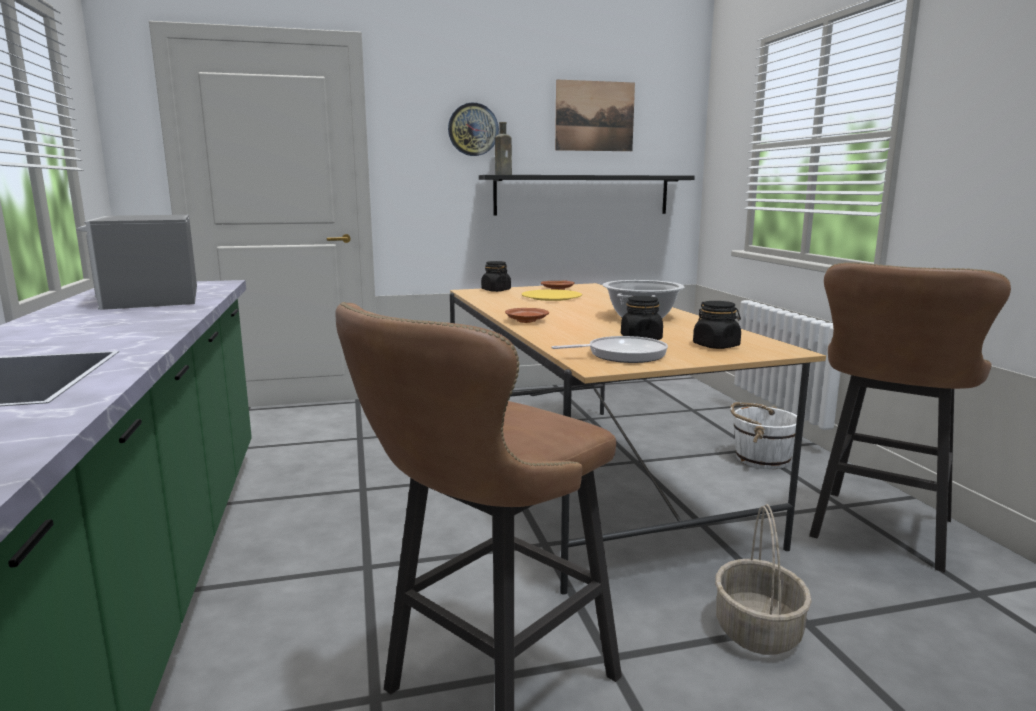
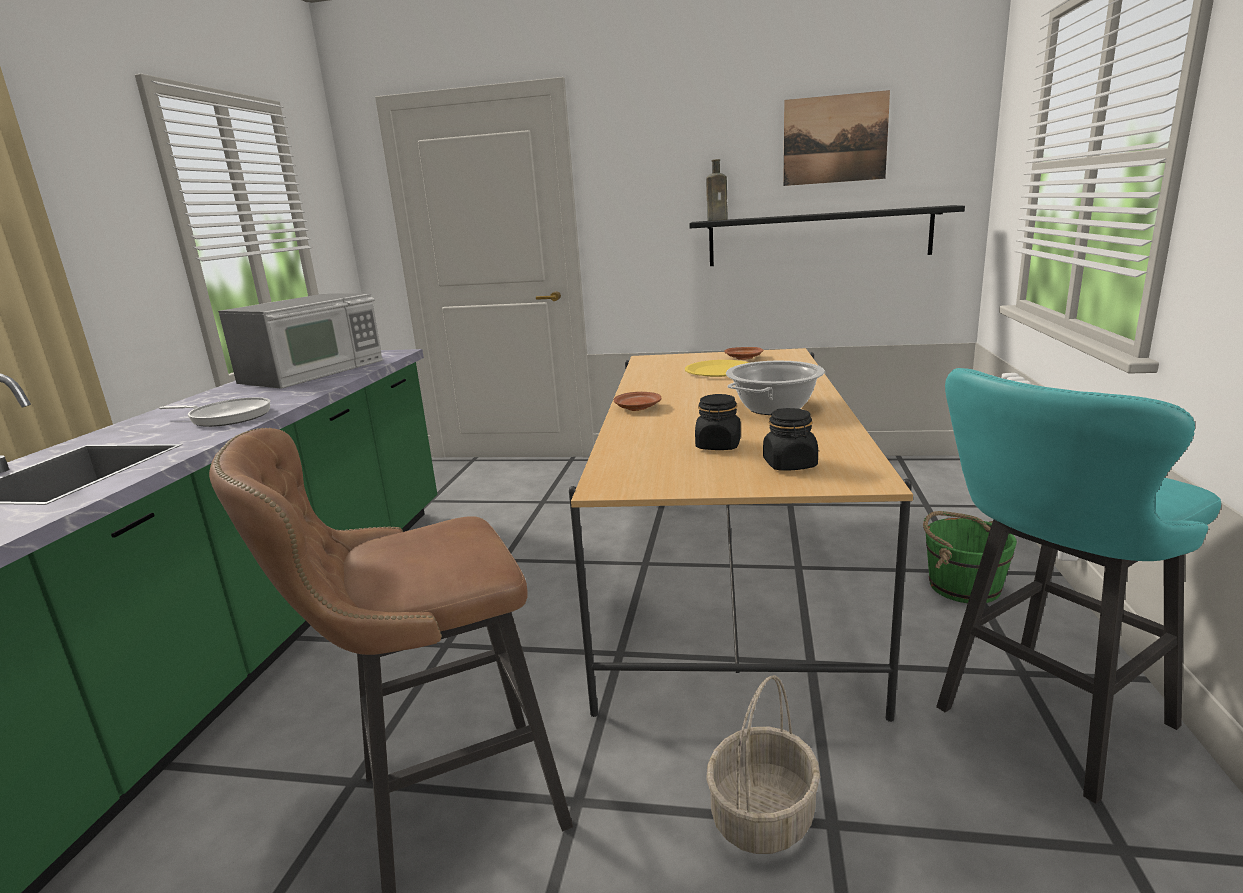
camera: 25 degrees right, 5 degrees up
microwave [77,215,197,310] -> microwave turned 150 degrees counterclockwise [218,293,383,388]
wall clock [448,103,499,156] -> none
black jar [481,261,511,292] -> none
frying pan [551,336,668,363] -> frying pan moved to [159,397,270,427]
white bucket [730,402,797,469] -> green bucket [923,511,1017,603]
brown stool [809,262,1011,572] -> turquoise stool [936,368,1221,804]

